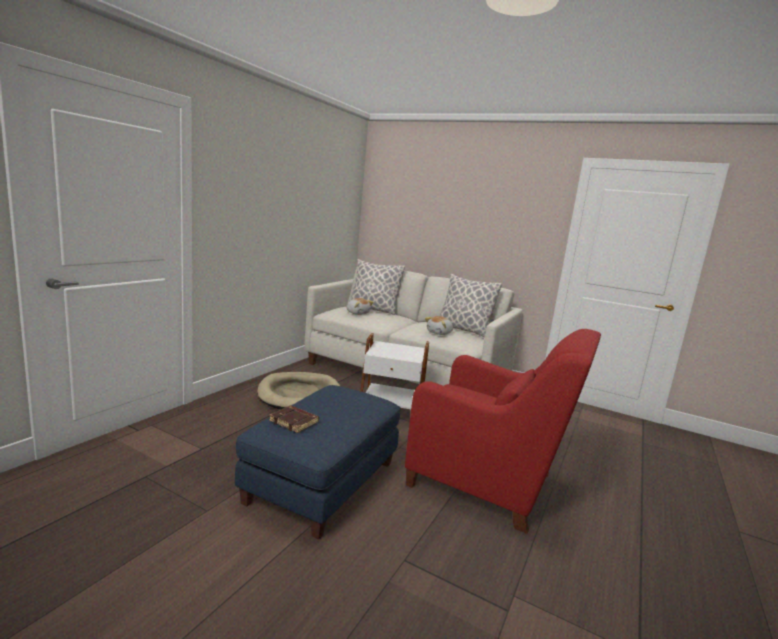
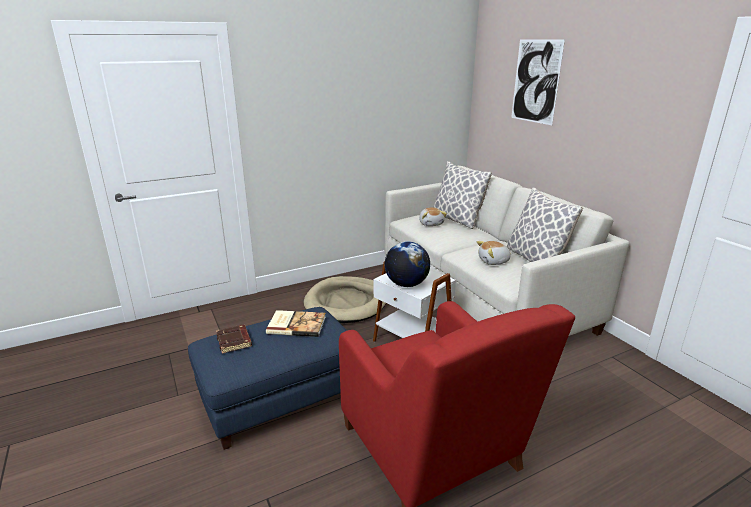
camera: 35 degrees right, 10 degrees up
none -> book [266,310,326,337]
none -> globe [385,241,430,287]
none -> picture [511,39,565,125]

